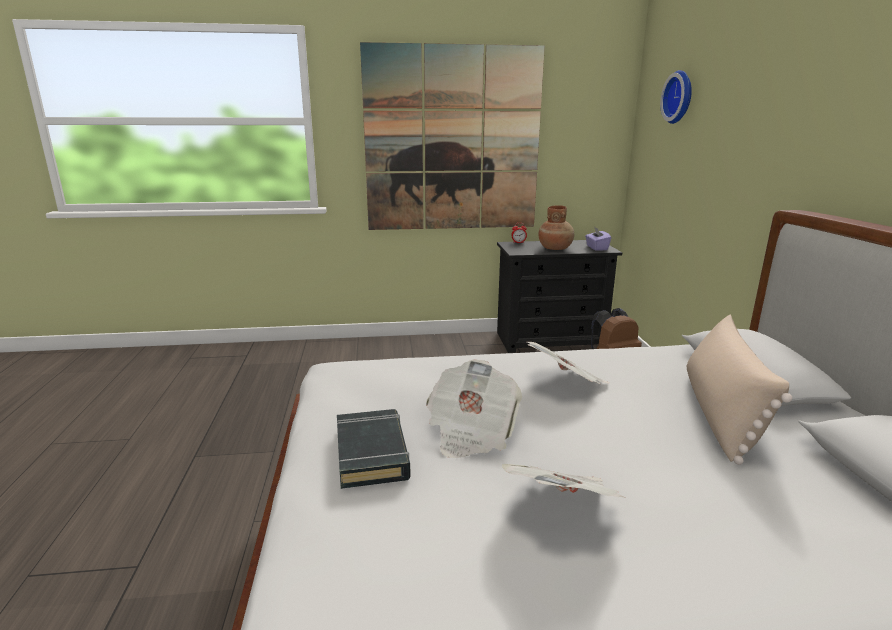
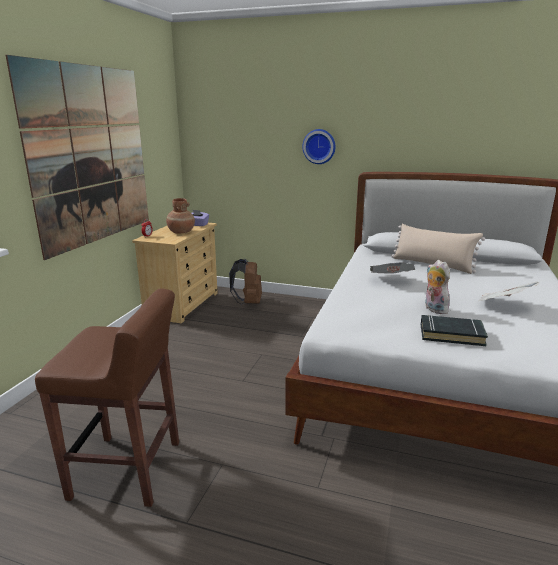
camera: 65 degrees left, 0 degrees up
newspaper [426,360,522,458] -> plush toy [425,260,450,314]
black dresser [497,240,622,353] -> beige dresser [132,223,218,323]
wall clock [660,70,692,124] -> wall clock moved to [302,129,336,164]
none -> brown stool [35,289,179,507]

